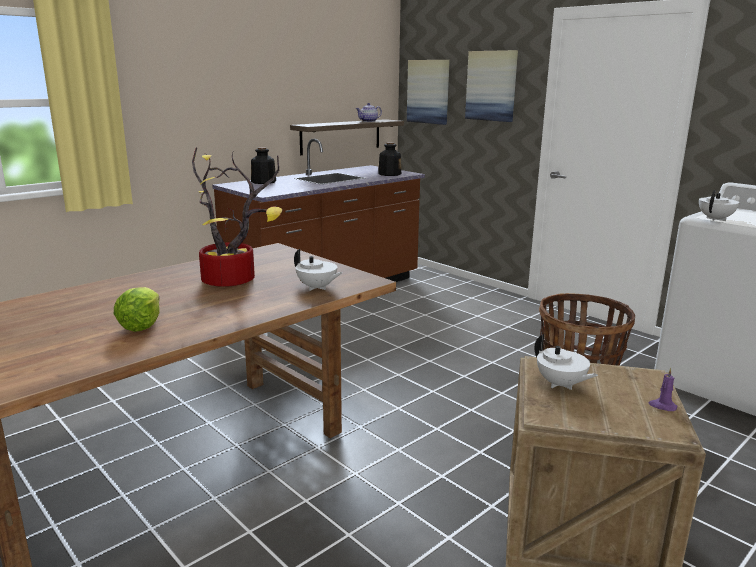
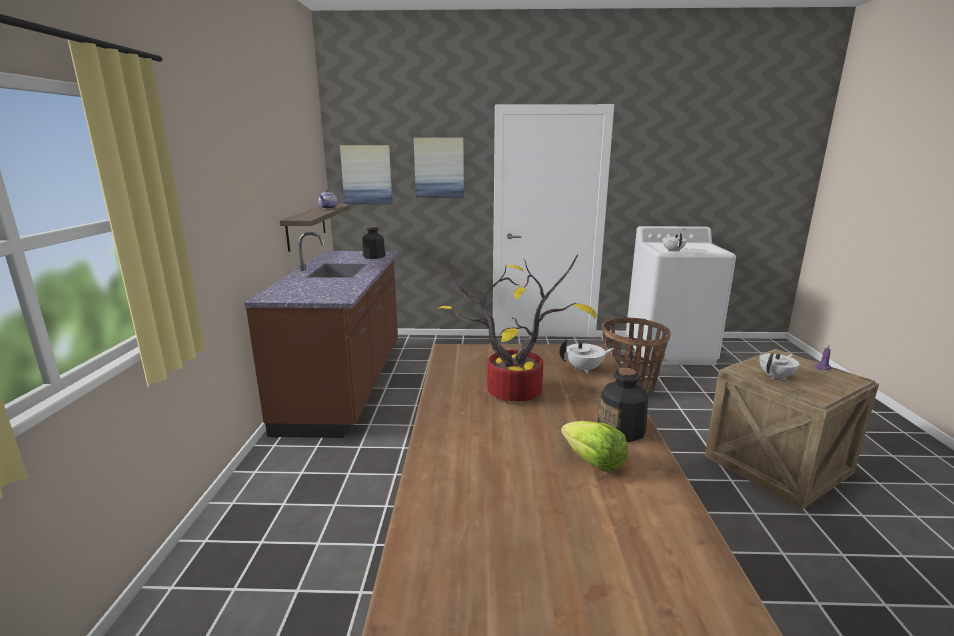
camera: 45 degrees left, 0 degrees up
bottle [251,147,276,184] -> bottle moved to [597,368,648,442]
white teapot [535,334,598,390] -> white teapot turned 45 degrees counterclockwise [759,353,800,380]

